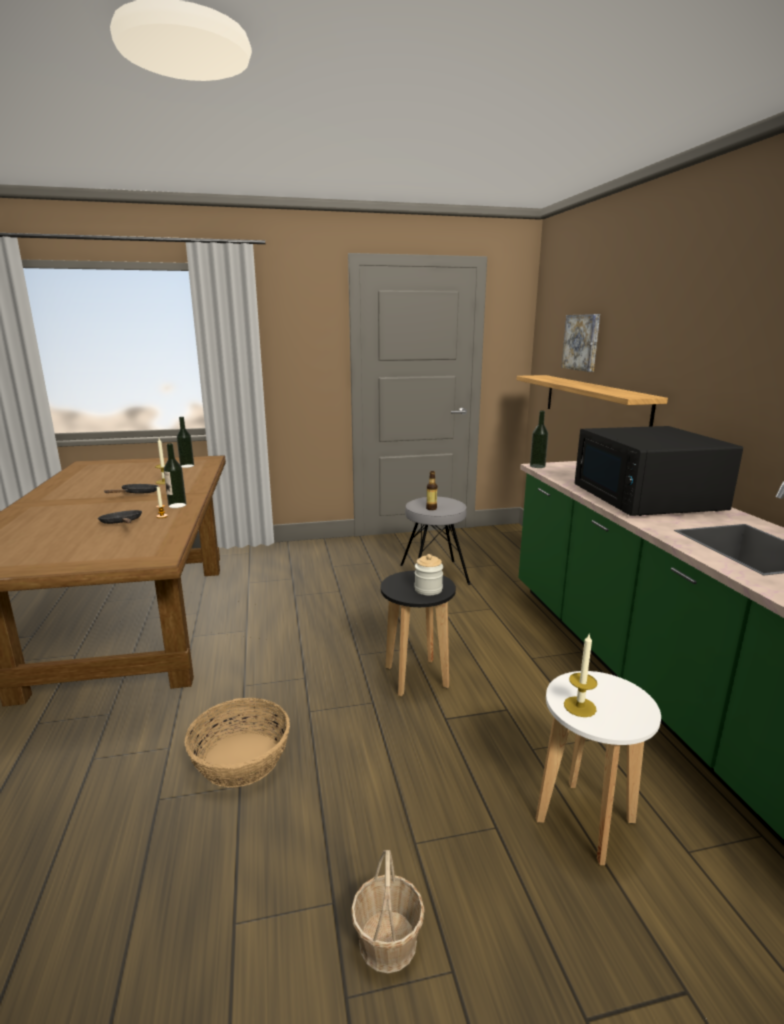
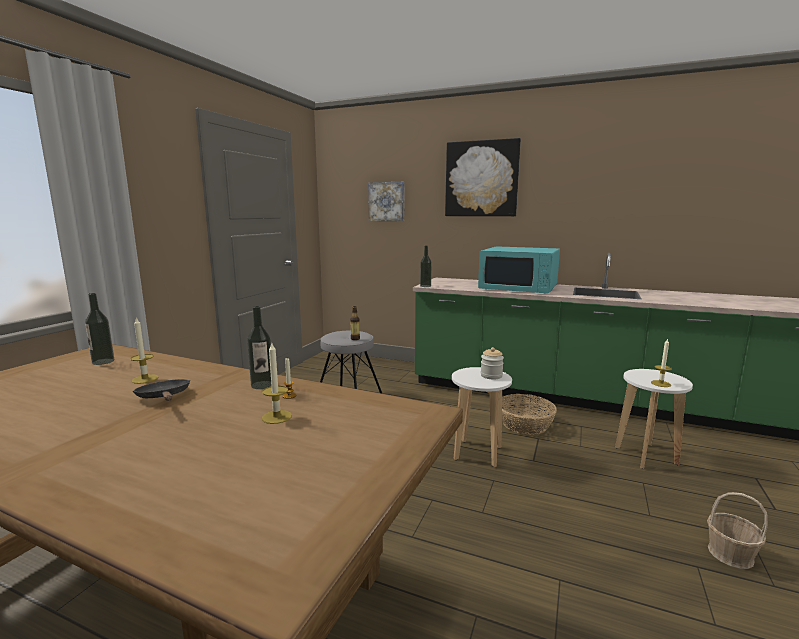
camera: 55 degrees left, 5 degrees down
black frying pan [98,510,142,524] -> candle [262,343,292,424]
basket [184,698,290,788] -> basket moved to [502,394,557,435]
black stool [381,571,456,696] -> white stool [452,367,512,467]
shelf [517,375,668,427] -> none
black microwave [575,426,743,516] -> turquoise microwave [478,246,560,294]
none -> picture [445,138,521,216]

